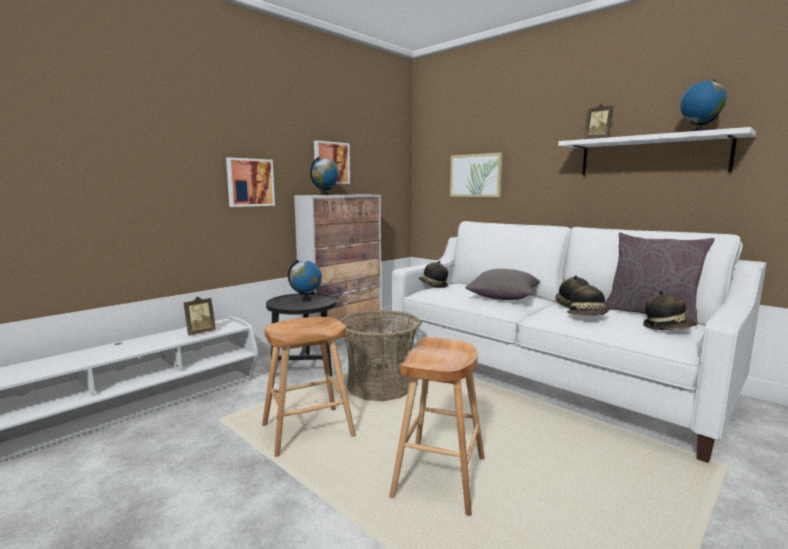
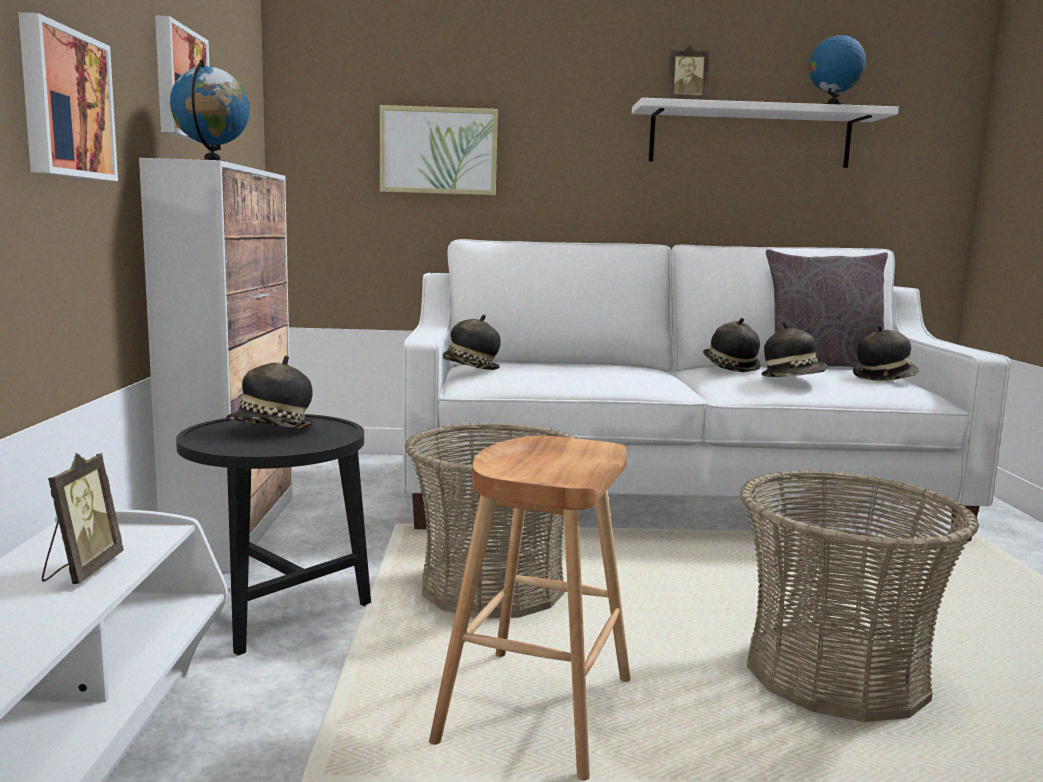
camera: 45 degrees left, 0 degrees up
globe [288,260,322,301] -> hat [226,356,314,428]
brown stool [389,337,485,516] -> basket [740,470,979,722]
grey pillow [465,269,540,300] -> none

